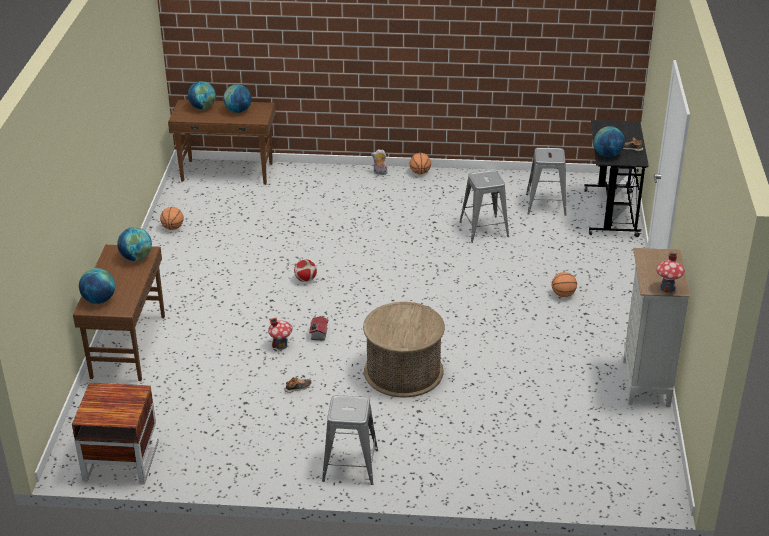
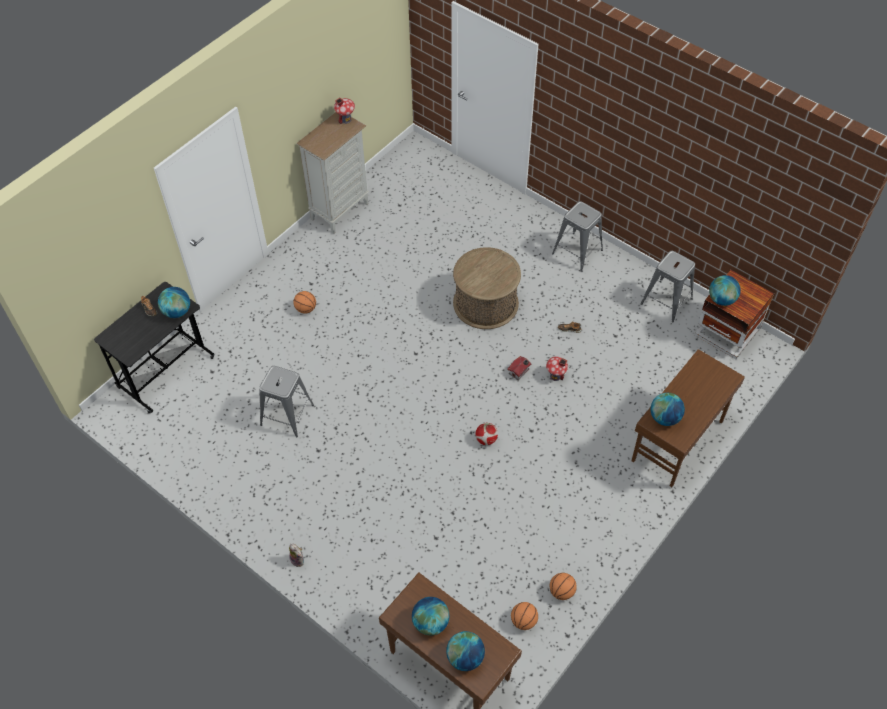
camera: 145 degrees left, 20 degrees up
globe [79,268,115,304] -> globe moved to [709,275,741,306]
basketball [409,153,431,174] -> basketball moved to [511,602,538,630]
grey stool [526,148,567,216] -> grey stool moved to [641,251,695,323]

